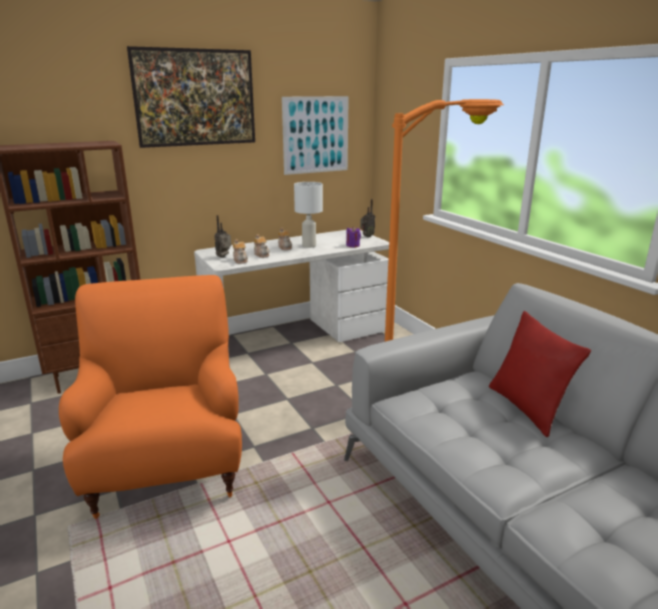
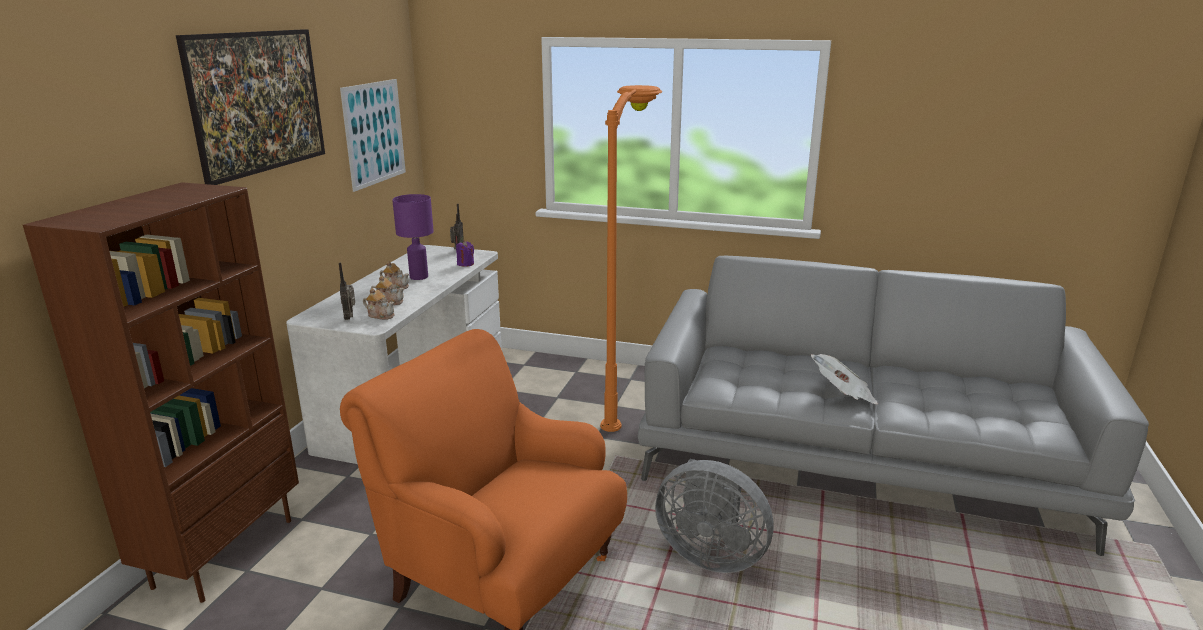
camera: 45 degrees left, 0 degrees up
white table lamp [294,182,323,248] -> purple table lamp [392,194,434,280]
red pillow [489,311,591,437] -> none
none -> grey fan [655,459,774,573]
none -> newspaper [811,354,878,404]

